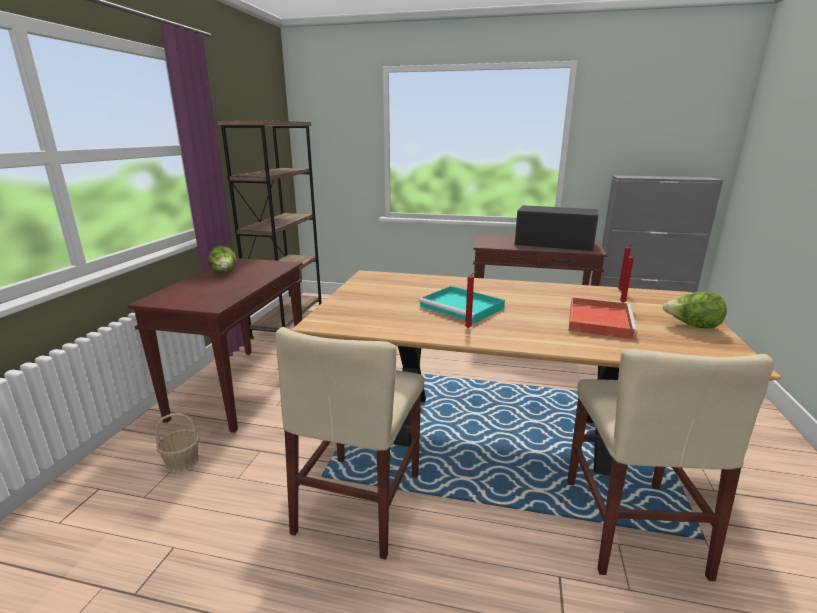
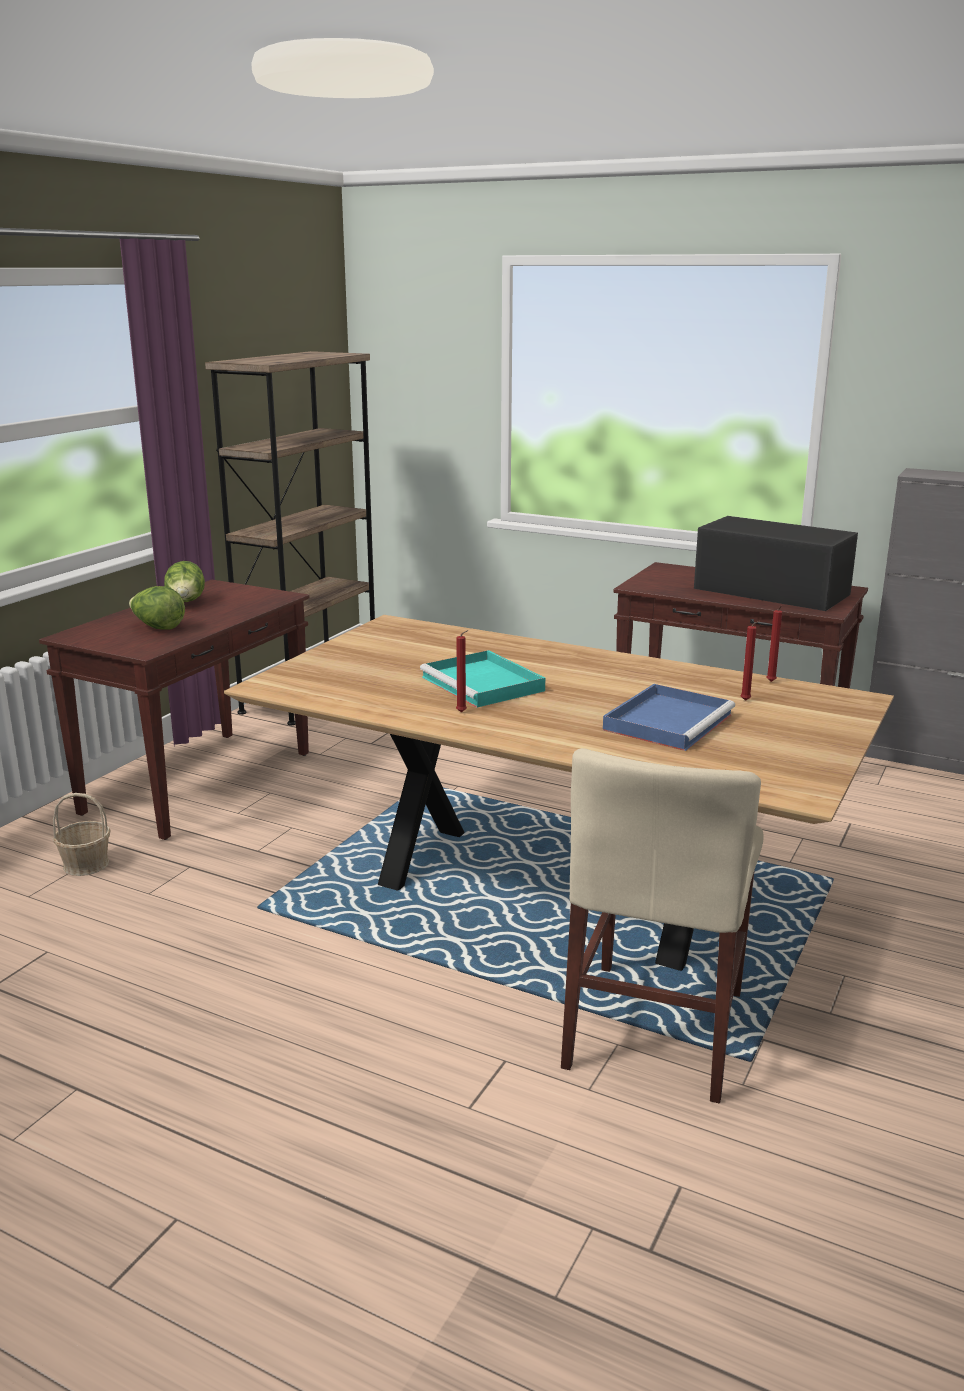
camera: 15 degrees right, 0 degrees up
beige chair [275,327,424,560] -> none
red tray [569,297,638,339] -> blue tray [603,684,735,751]
lettuce [663,292,727,328] -> lettuce moved to [129,586,185,630]

